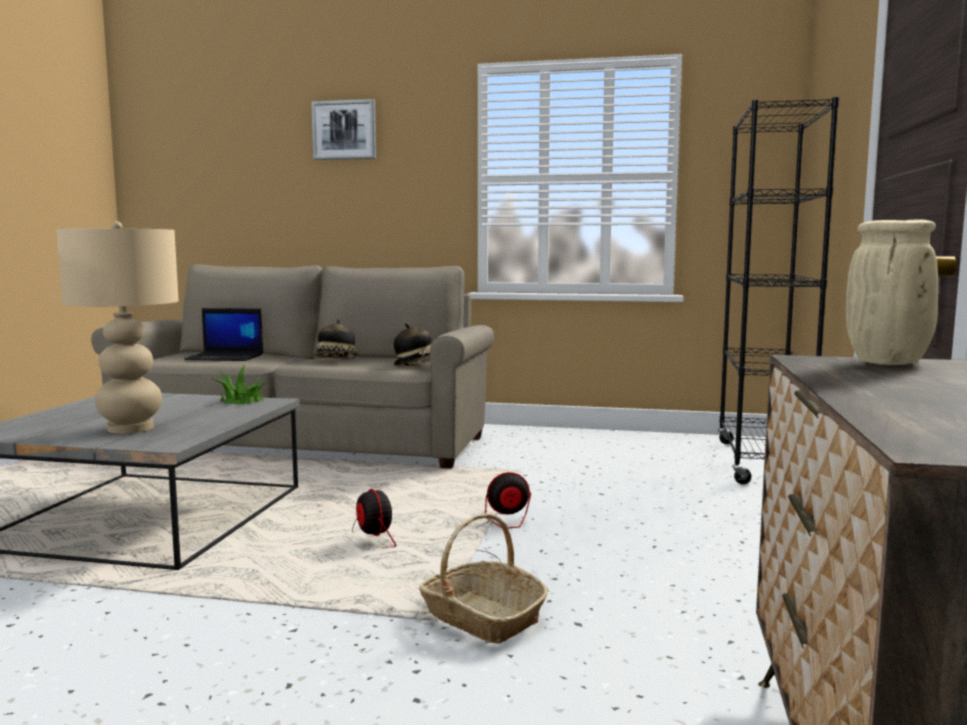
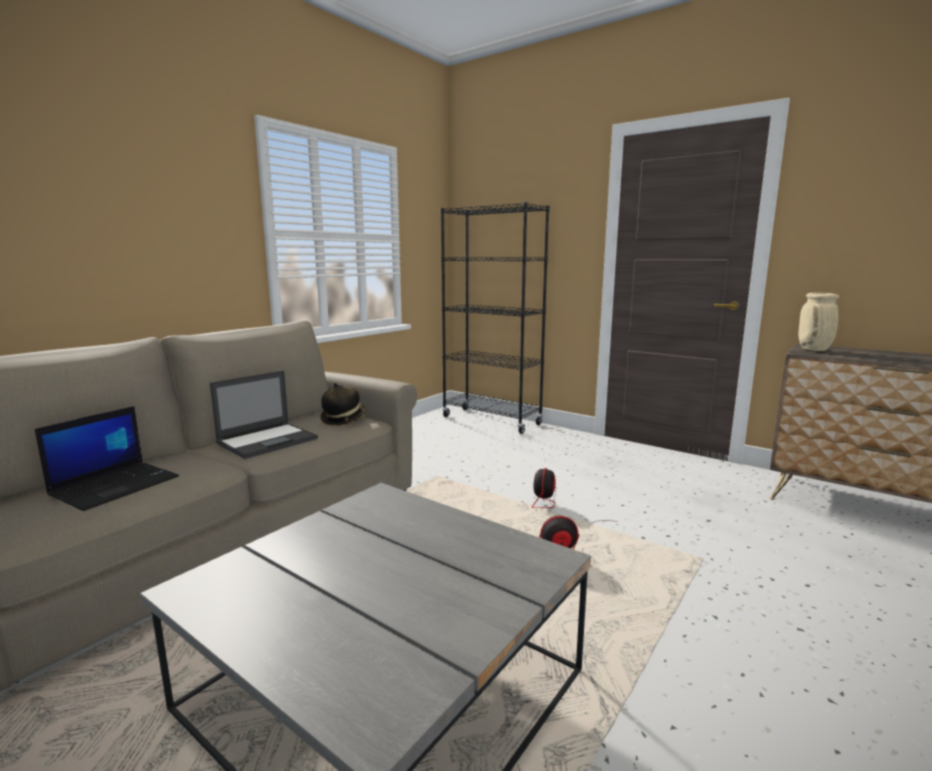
camera: 65 degrees left, 5 degrees up
beige table lamp [56,221,179,434] -> none
potted plant [211,366,266,404] -> none
picture [311,99,376,160] -> none
hat [313,319,359,358] -> laptop [210,371,318,459]
basket [419,513,549,644] -> none

